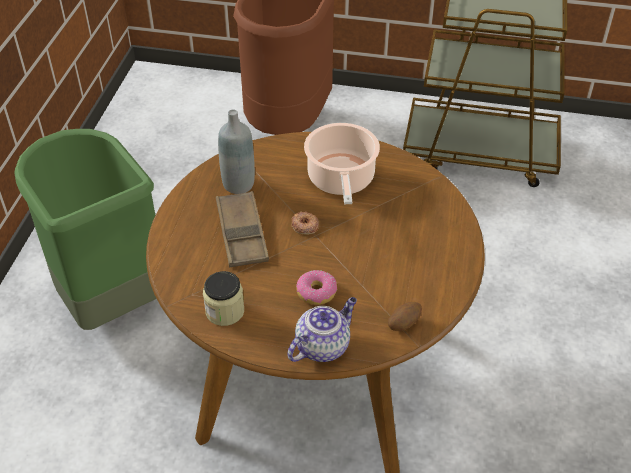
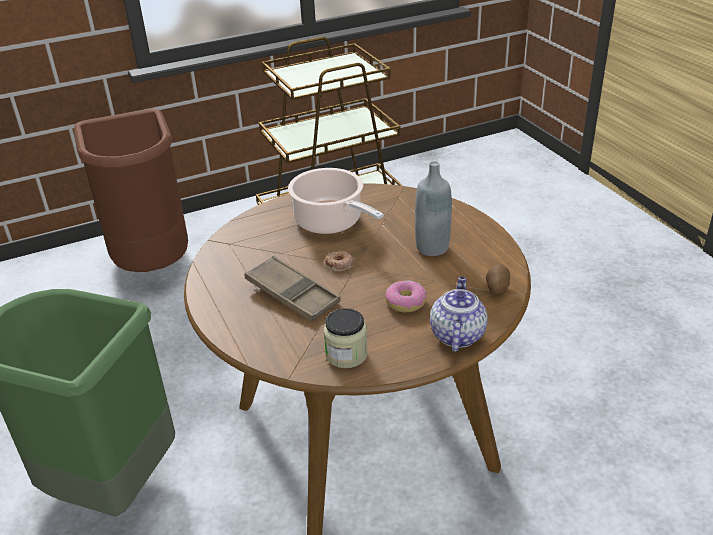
camera: 35 degrees left, 10 degrees down
grey bottle [218,109,255,194] -> grey bottle moved to [415,161,452,256]

